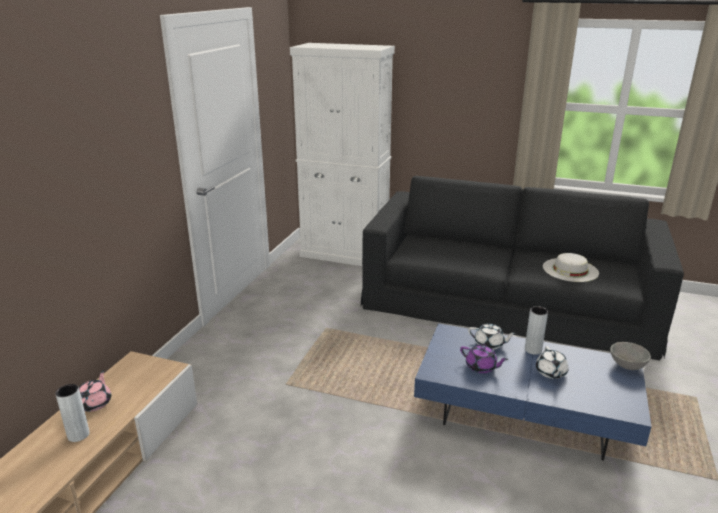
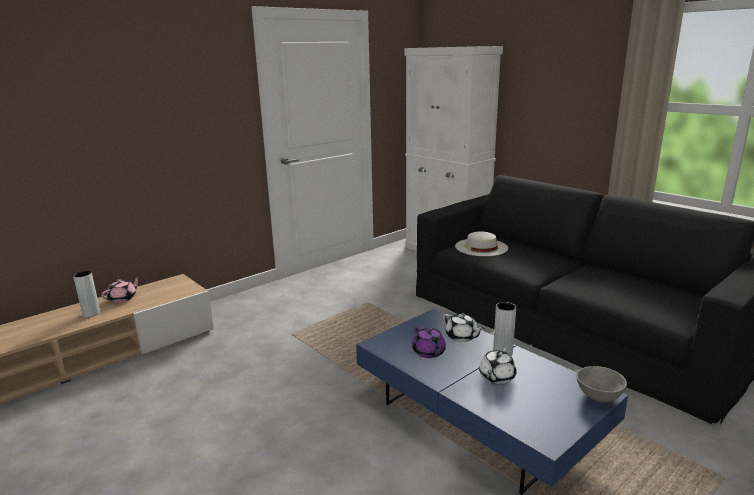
camera: 30 degrees right, 5 degrees down
white hat [543,253,599,282] -> white hat moved to [455,231,508,256]

